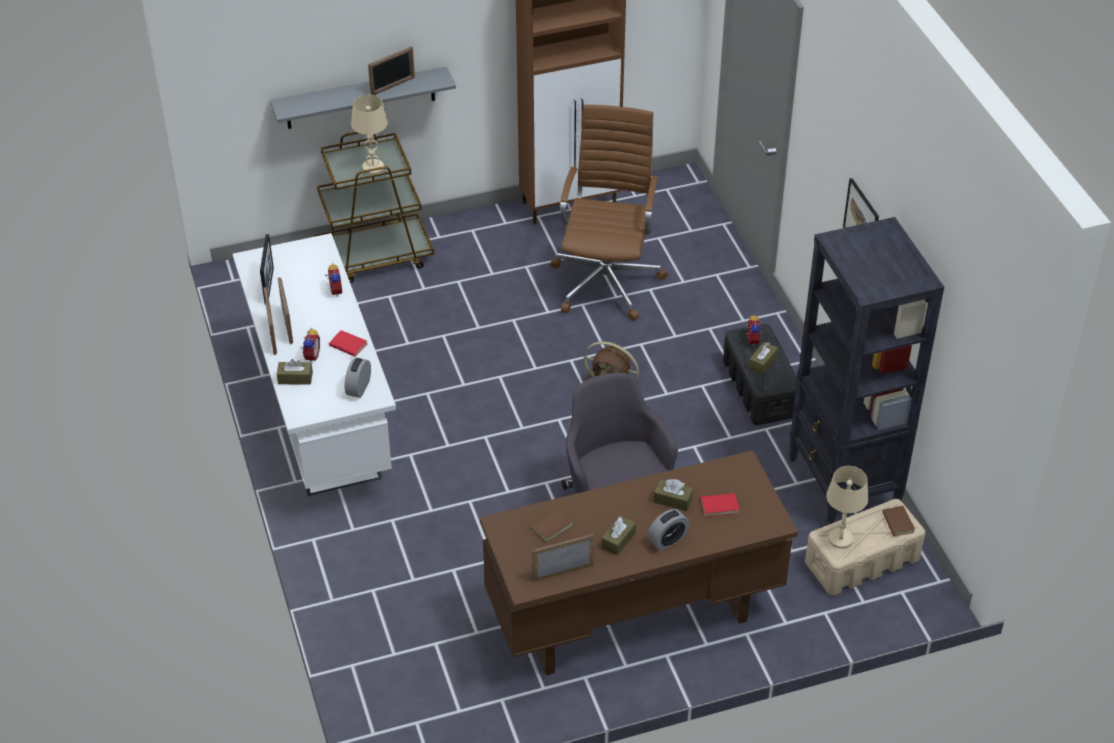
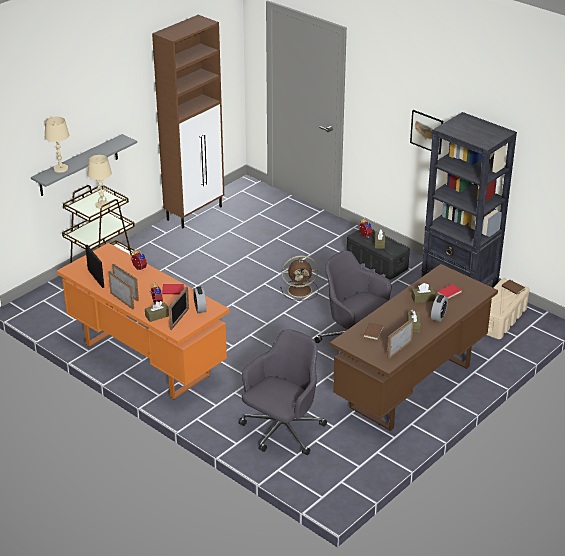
camera: 30 degrees left, 10 degrees down
white desk [233,233,396,496] -> orange desk [57,243,230,399]
picture frame [368,46,415,95] -> picture frame moved to [169,286,189,330]
brown office chair [550,105,668,320] -> none
beige table lamp [826,466,868,549] -> beige table lamp moved to [45,117,69,173]
none -> grey office chair [238,330,327,455]

